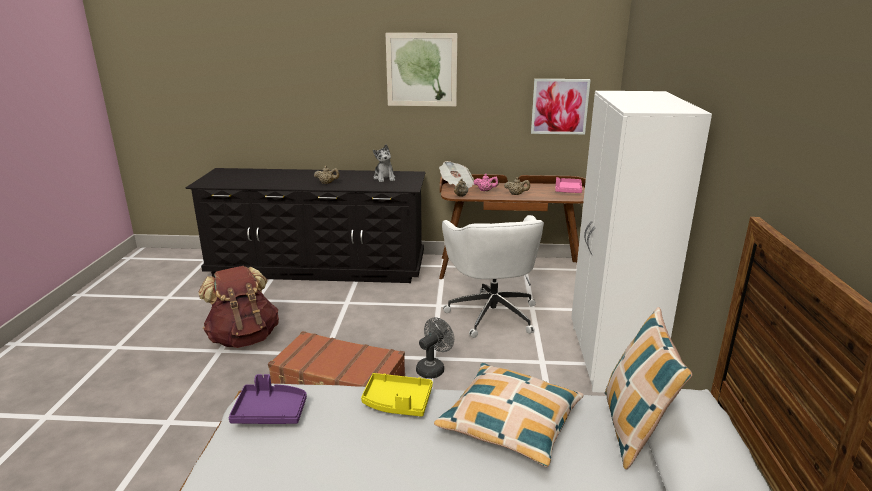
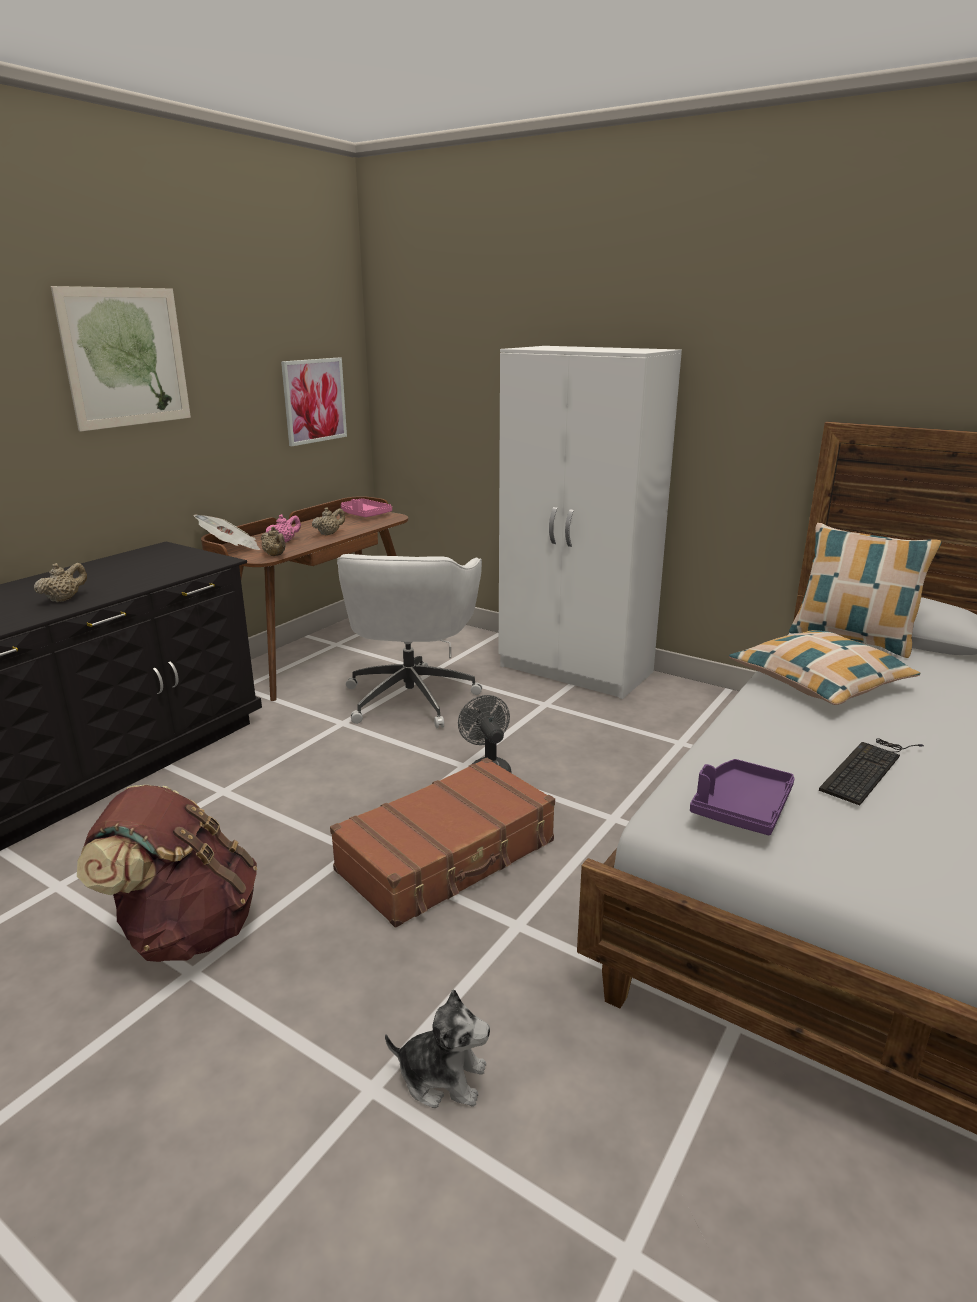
camera: 60 degrees left, 0 degrees up
yellow tray [361,373,433,417] -> none
plush toy [373,144,395,182] -> plush toy moved to [385,989,490,1108]
white office chair [442,215,544,338] -> white office chair turned 75 degrees clockwise [337,554,482,728]
none -> keyboard [819,738,924,805]

